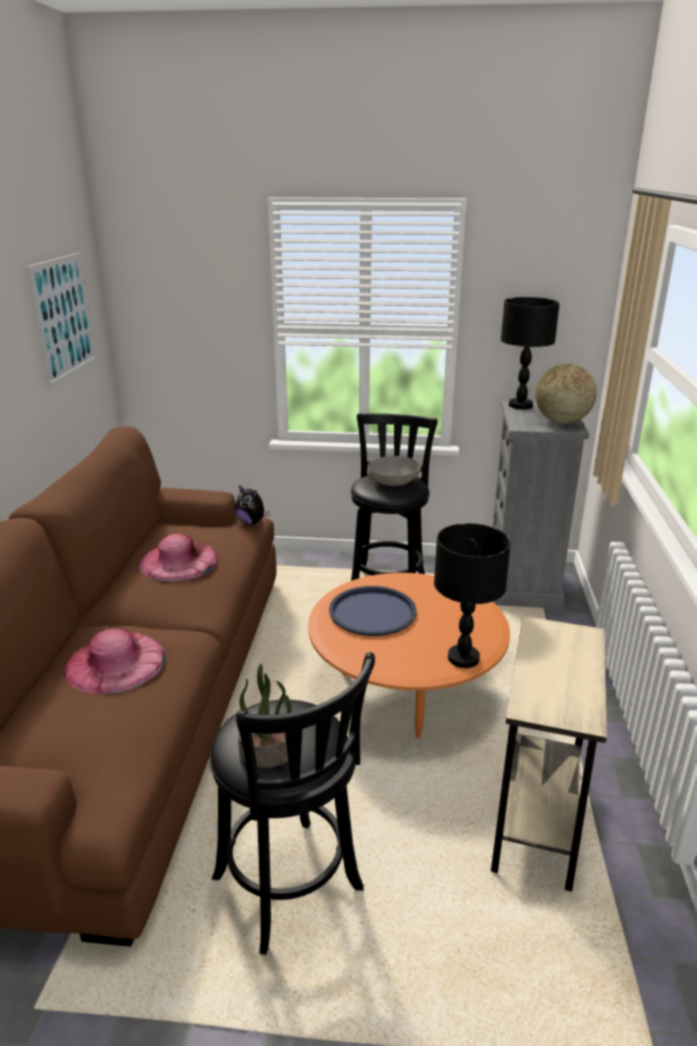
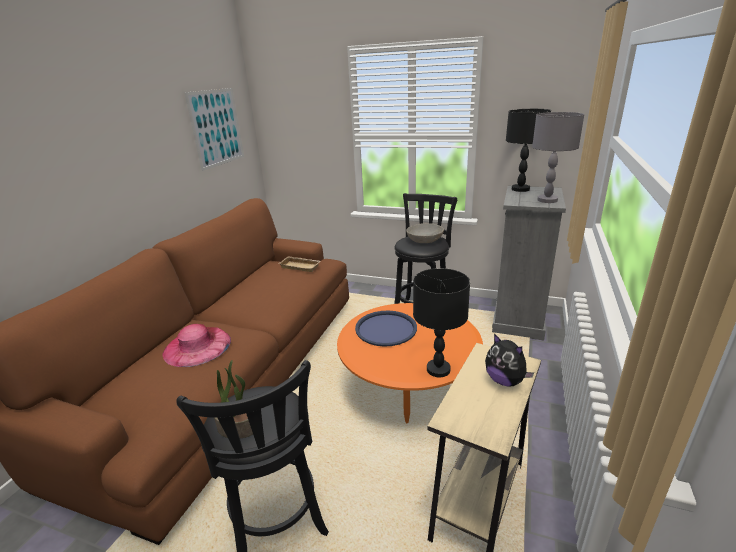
camera: 15 degrees right, 0 degrees up
pink hat [139,534,219,582] -> none
plush toy [235,485,270,525] -> plush toy moved to [485,334,534,387]
globe [535,364,597,424] -> grey table lamp [532,112,584,203]
none -> beige tray [279,256,321,272]

